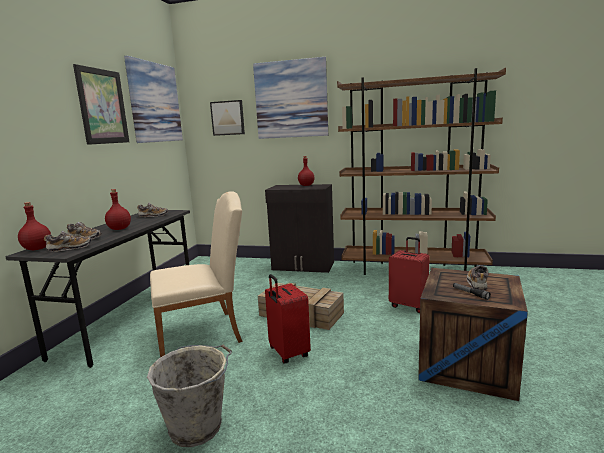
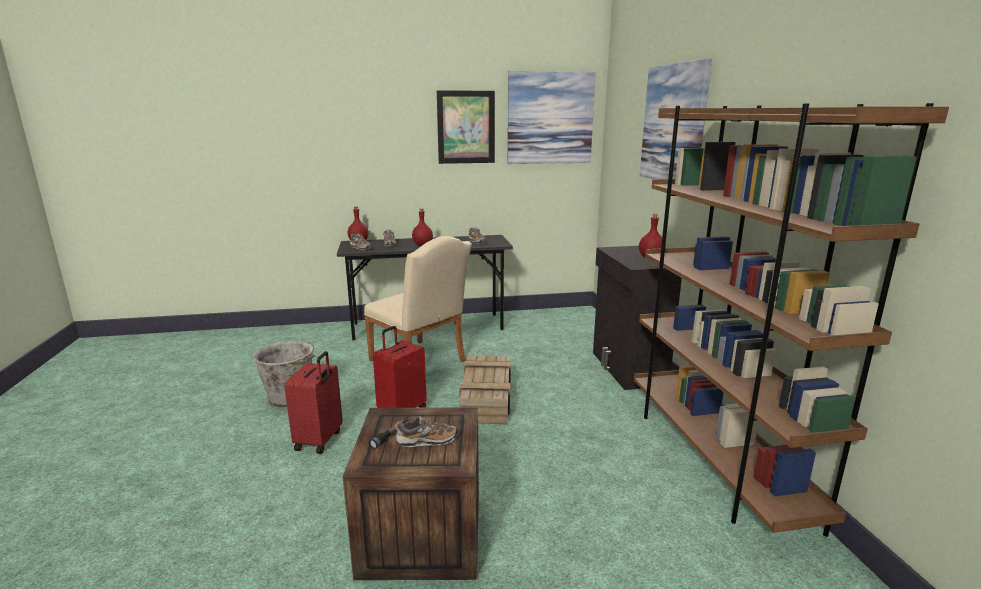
camera: 65 degrees right, 5 degrees up
picture [210,100,245,136] -> none
red suitcase [389,237,430,313] -> red suitcase moved to [284,351,343,454]

